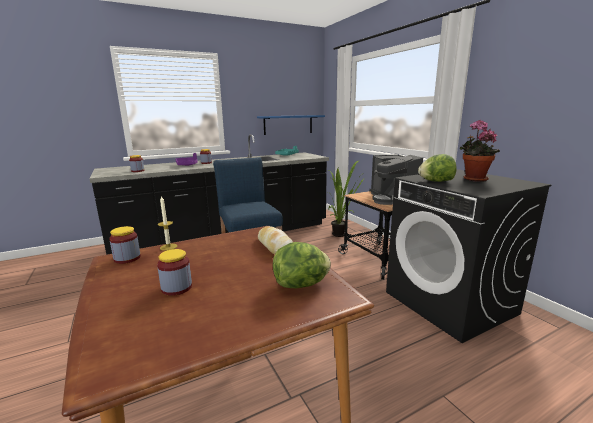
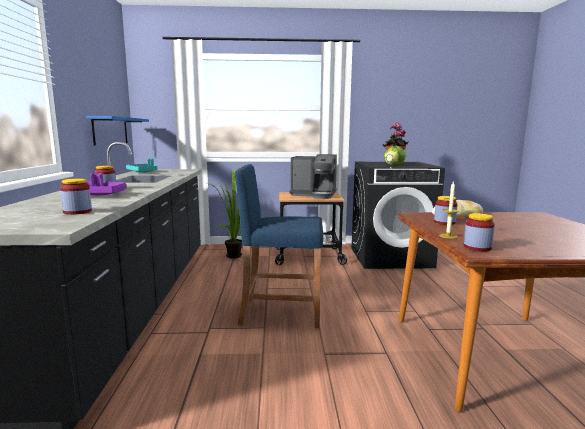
camera: 65 degrees left, 5 degrees down
jar [157,249,192,296] -> jar moved to [434,196,458,225]
lettuce [273,242,331,288] -> none

